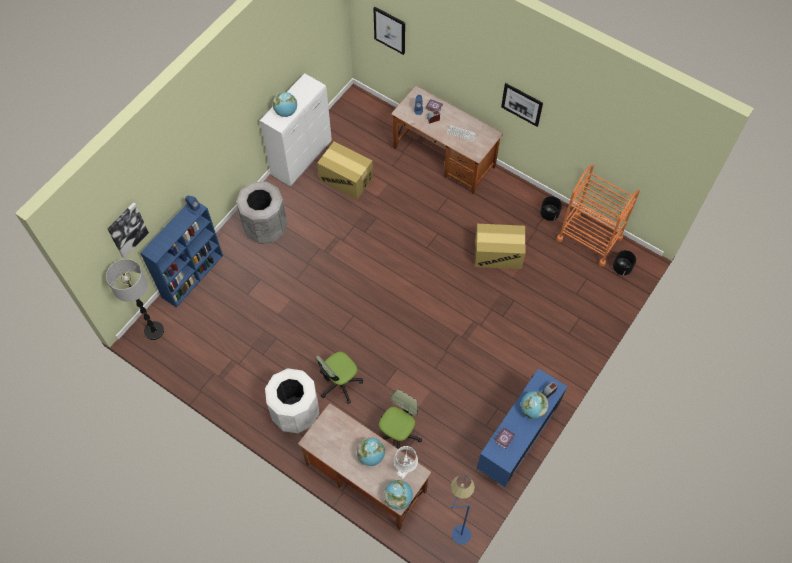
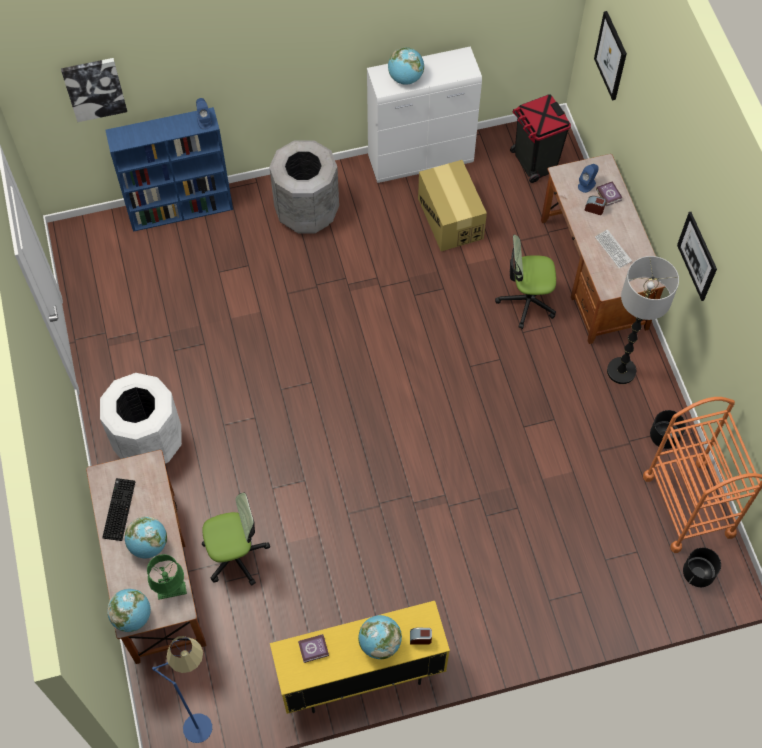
camera: 40 degrees right, 0 degrees up
floor lamp [106,259,164,340] -> floor lamp moved to [607,256,679,384]
office chair [316,352,363,404] -> office chair moved to [495,234,556,329]
white table lamp [394,446,418,479] -> green table lamp [147,554,187,600]
cardboard box [475,224,525,269] -> none
blue cabinet [477,368,567,487] -> yellow cabinet [270,601,450,714]
none -> keyboard [102,478,135,541]
none -> black trash can [510,94,571,183]

